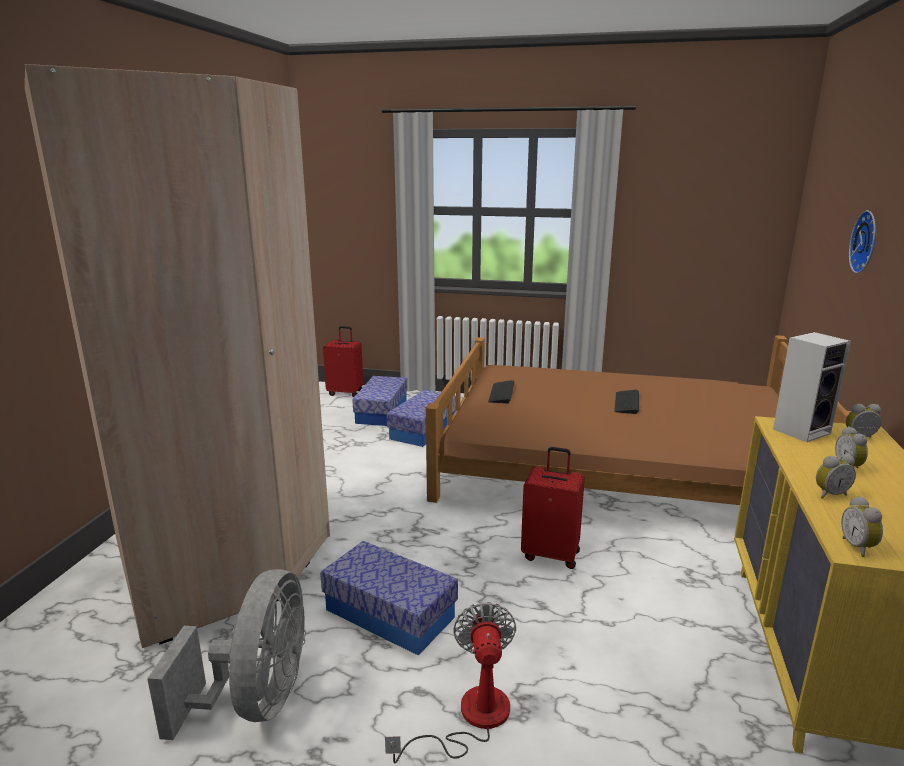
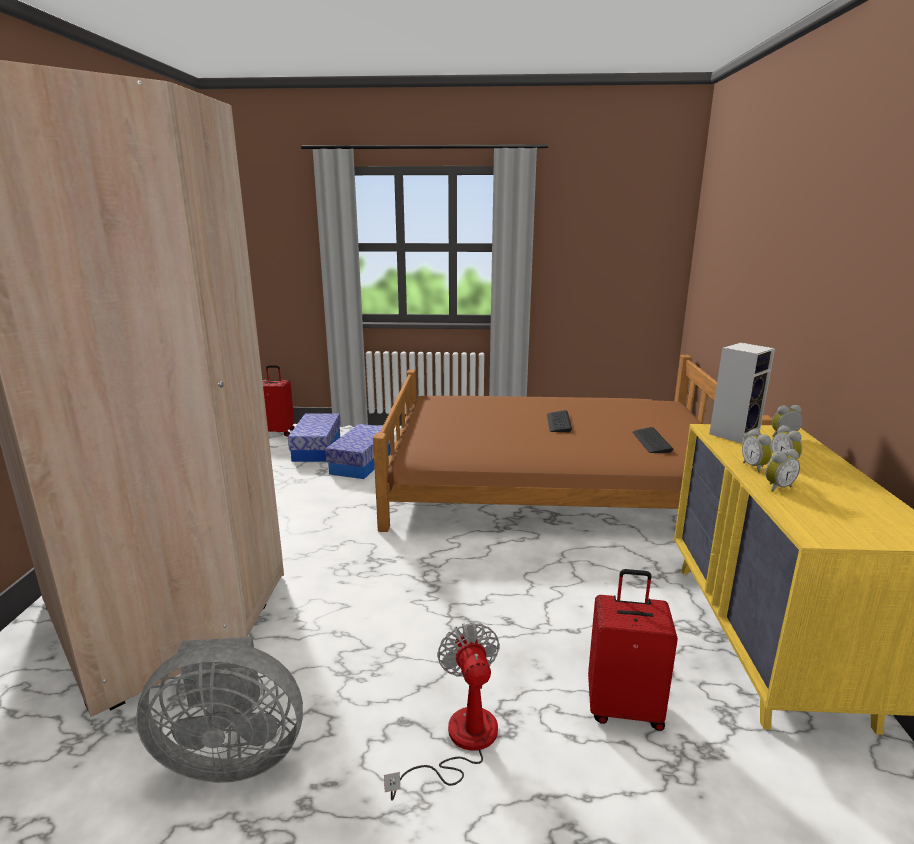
camera: 10 degrees left, 0 degrees up
grey fan [147,569,306,740] -> grey fan turned 90 degrees clockwise [136,637,303,783]
storage box [320,541,458,656] -> none
keyboard [488,380,514,403] -> keyboard moved to [632,427,673,453]
red suitcase [521,447,585,569] -> red suitcase moved to [588,569,678,731]
alarm clock [841,496,883,557] -> alarm clock moved to [742,429,772,473]
wall clock [849,210,876,273] -> none

